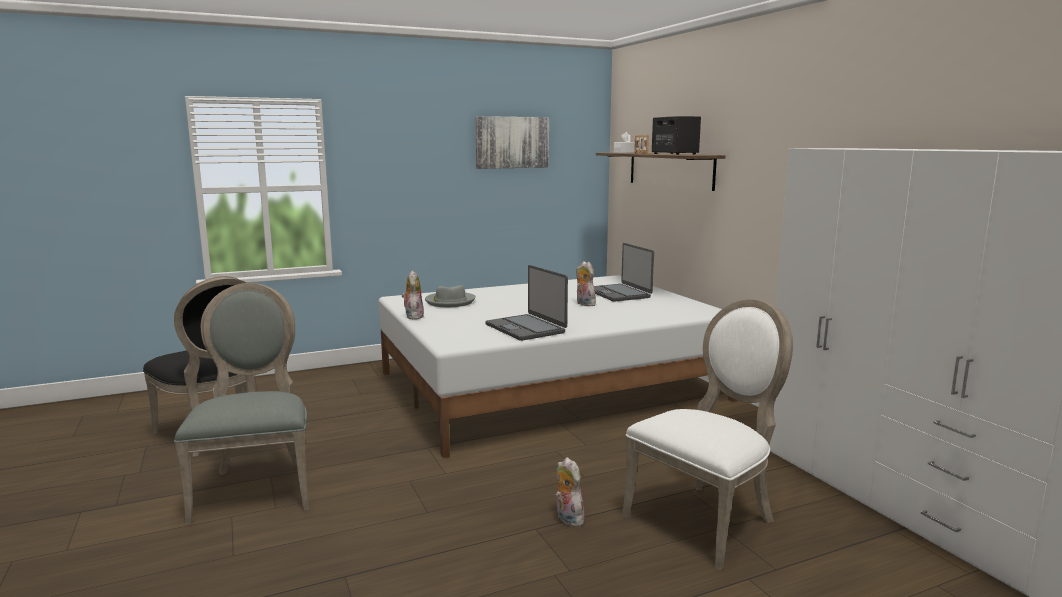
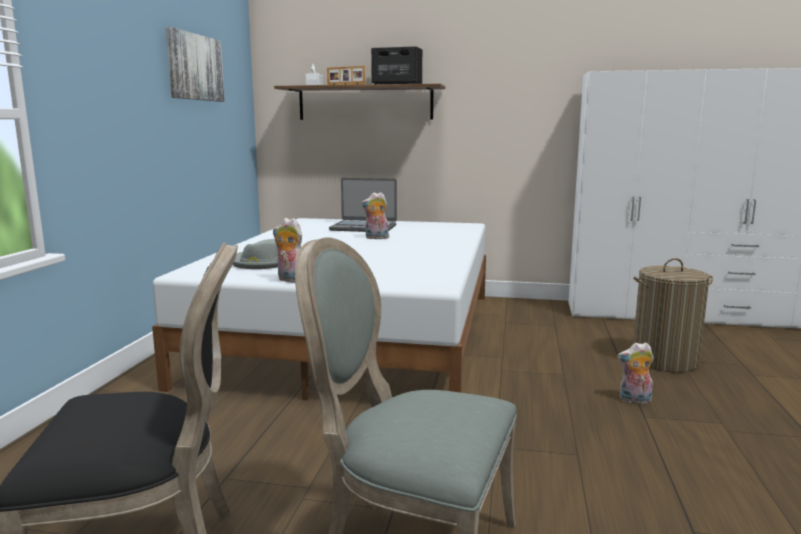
camera: 55 degrees left, 0 degrees up
laptop [485,265,568,341] -> none
white chair [622,299,793,571] -> laundry basket [633,258,713,373]

